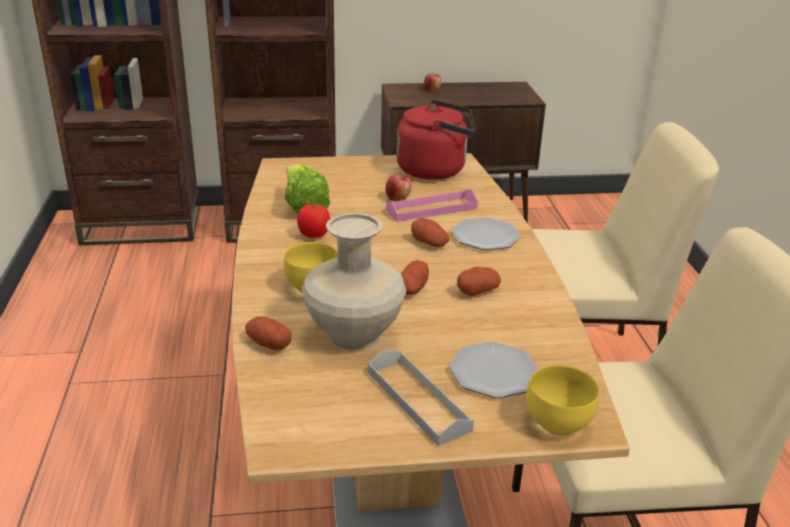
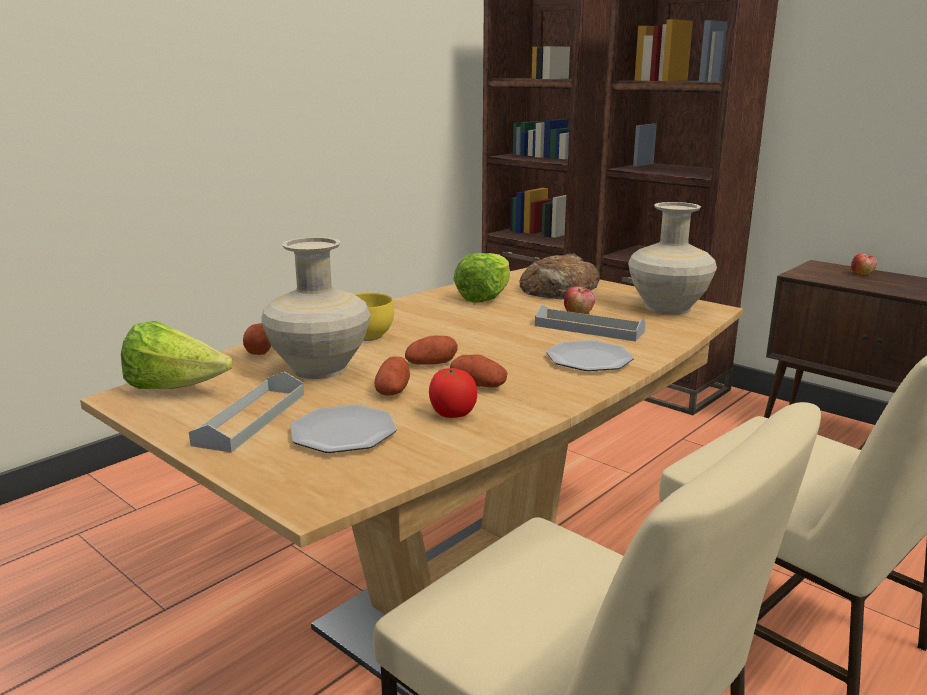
camera: 50 degrees right, 10 degrees down
tomato [297,204,330,238] -> tomato moved to [429,368,477,418]
pink tray [386,189,478,222] -> grey tray [535,304,646,342]
red kettle [396,99,476,180] -> beige vase [628,202,717,315]
potato [411,218,449,247] -> potato moved to [374,356,410,396]
yellow bowl [527,365,599,435] -> none
none -> lettuce [121,321,233,389]
none -> bread [520,253,600,299]

